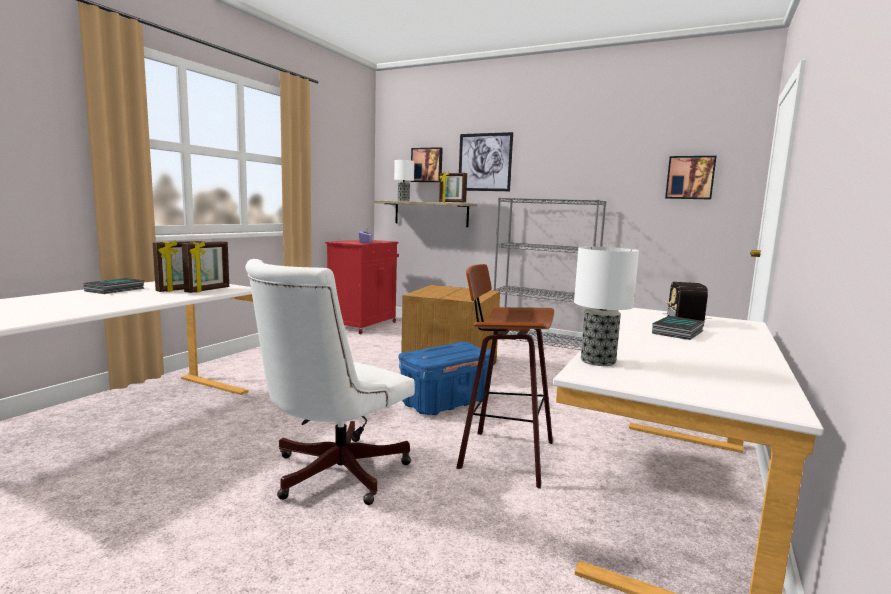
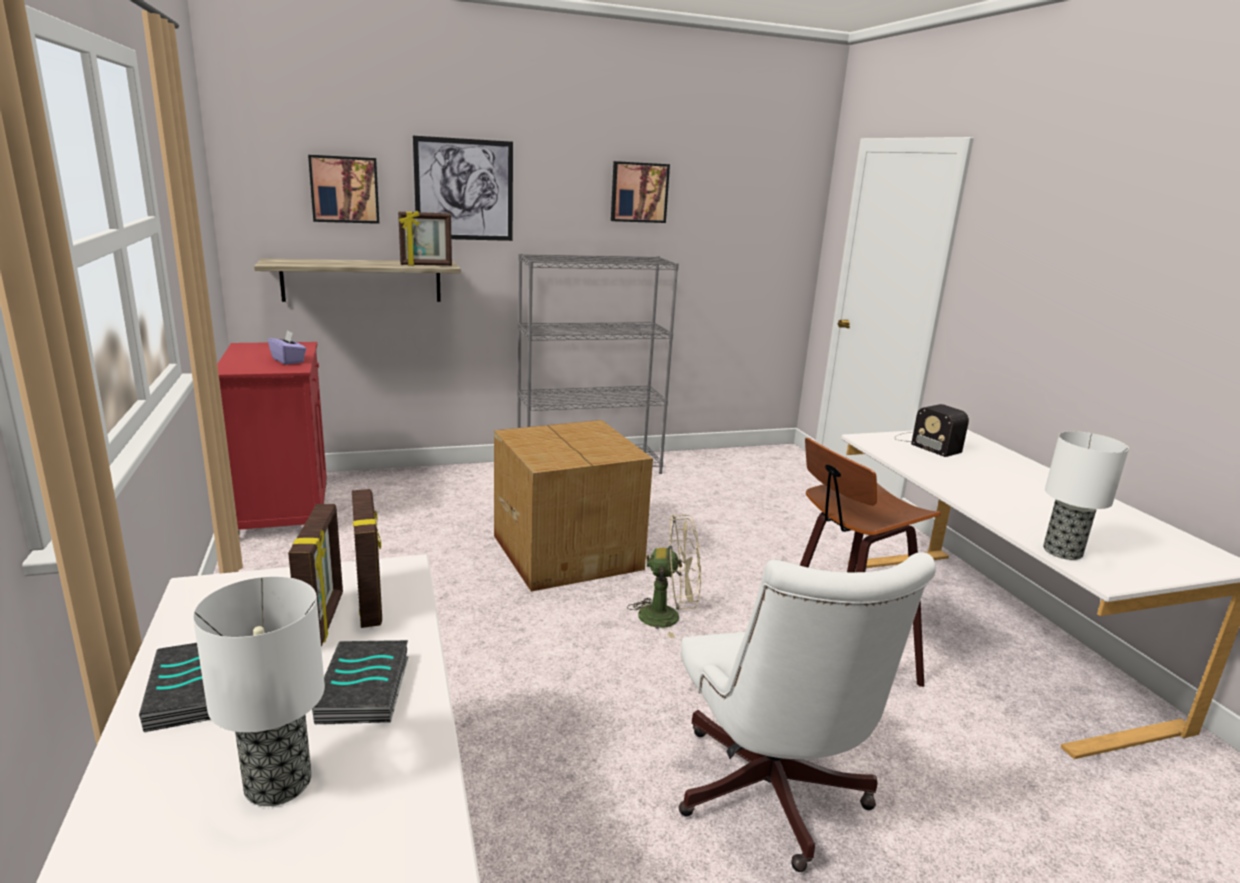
camera: 45 degrees left, 10 degrees up
table lamp [394,160,414,201] -> table lamp moved to [193,576,325,806]
blue storage box [399,342,495,415] -> beige fan [627,515,701,638]
book [652,316,705,340] -> book moved to [312,640,409,724]
picture [665,156,716,200] -> picture moved to [611,161,670,223]

